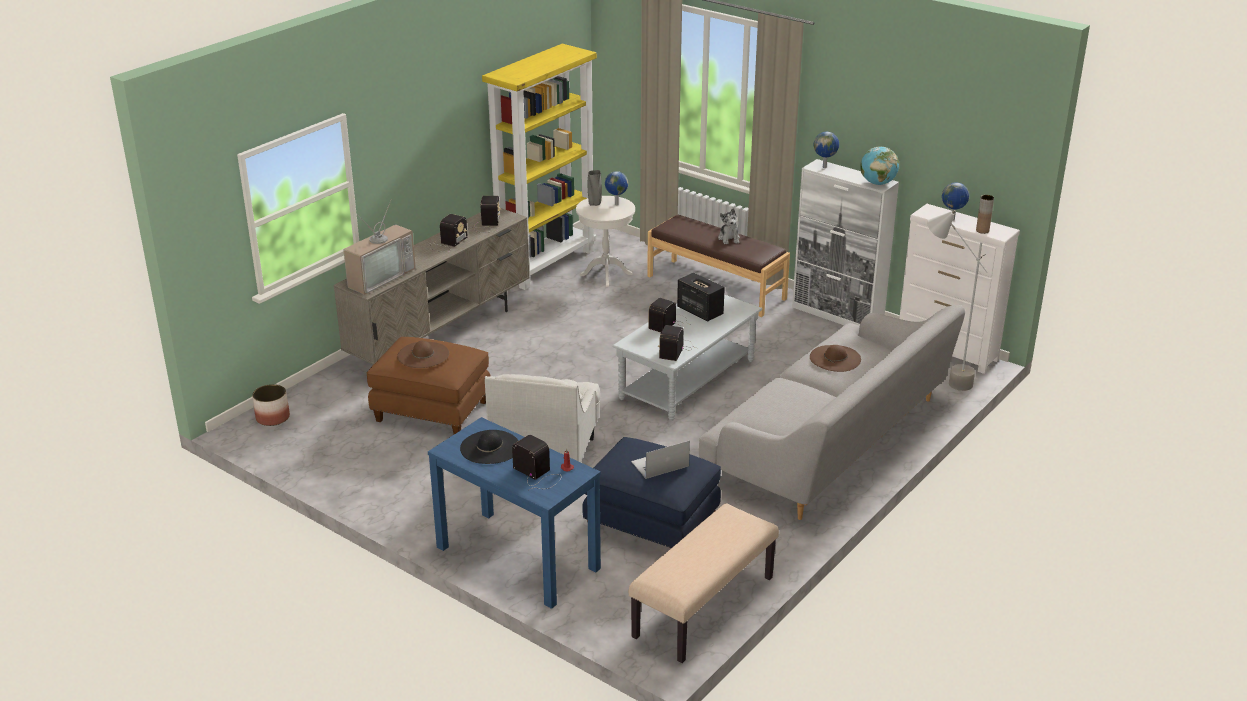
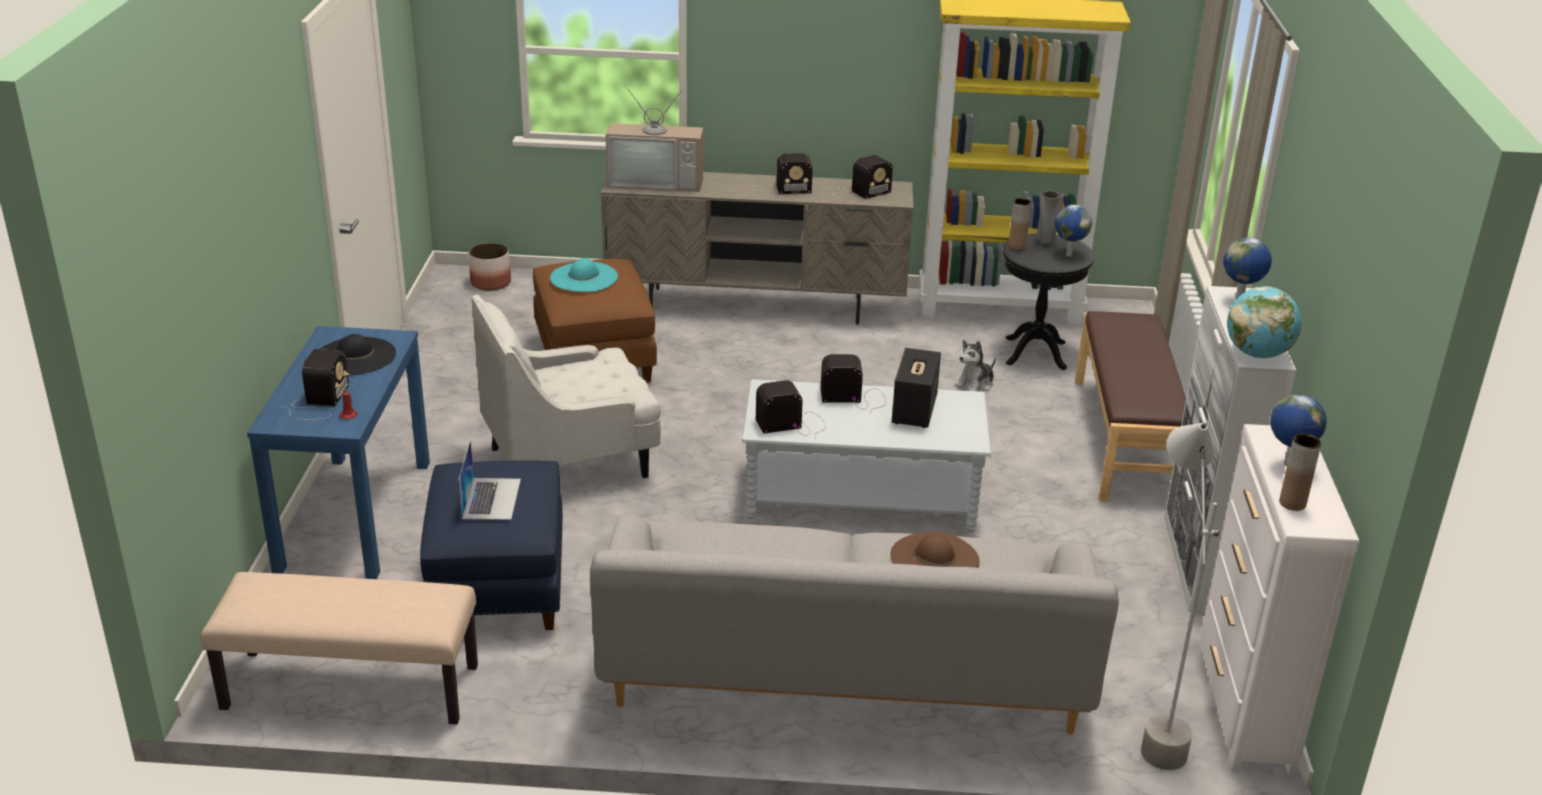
camera: 55 degrees right, 0 degrees up
brown hat [397,341,449,368] -> turquoise hat [550,258,618,292]
white side table [576,196,635,287] -> black side table [1002,233,1095,370]
laptop [631,441,690,479] -> laptop turned 60 degrees clockwise [458,441,521,520]
plush toy [718,208,740,244] -> plush toy moved to [955,340,996,391]
none -> brown vase [1009,198,1031,250]

